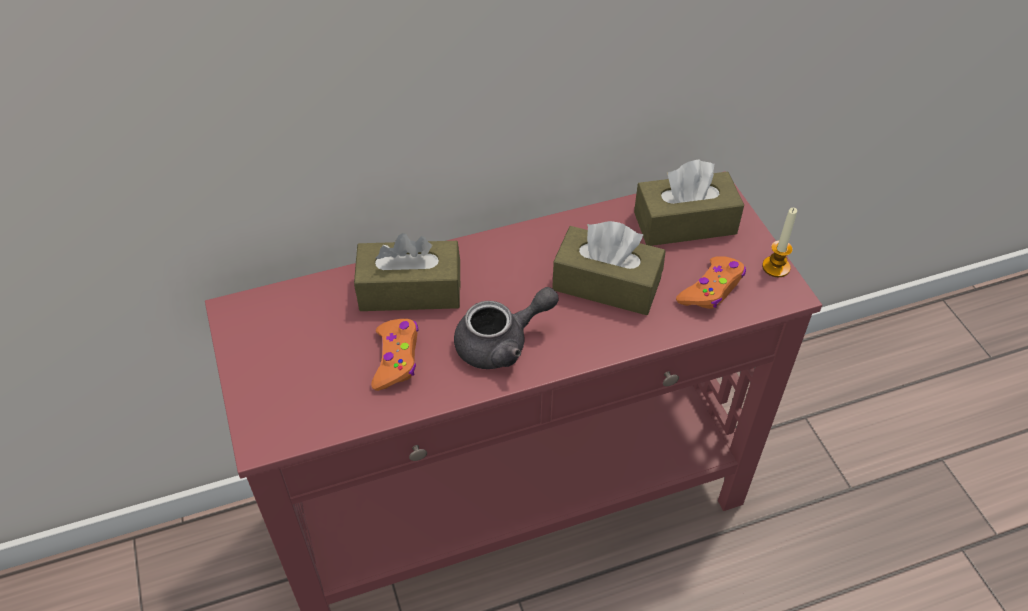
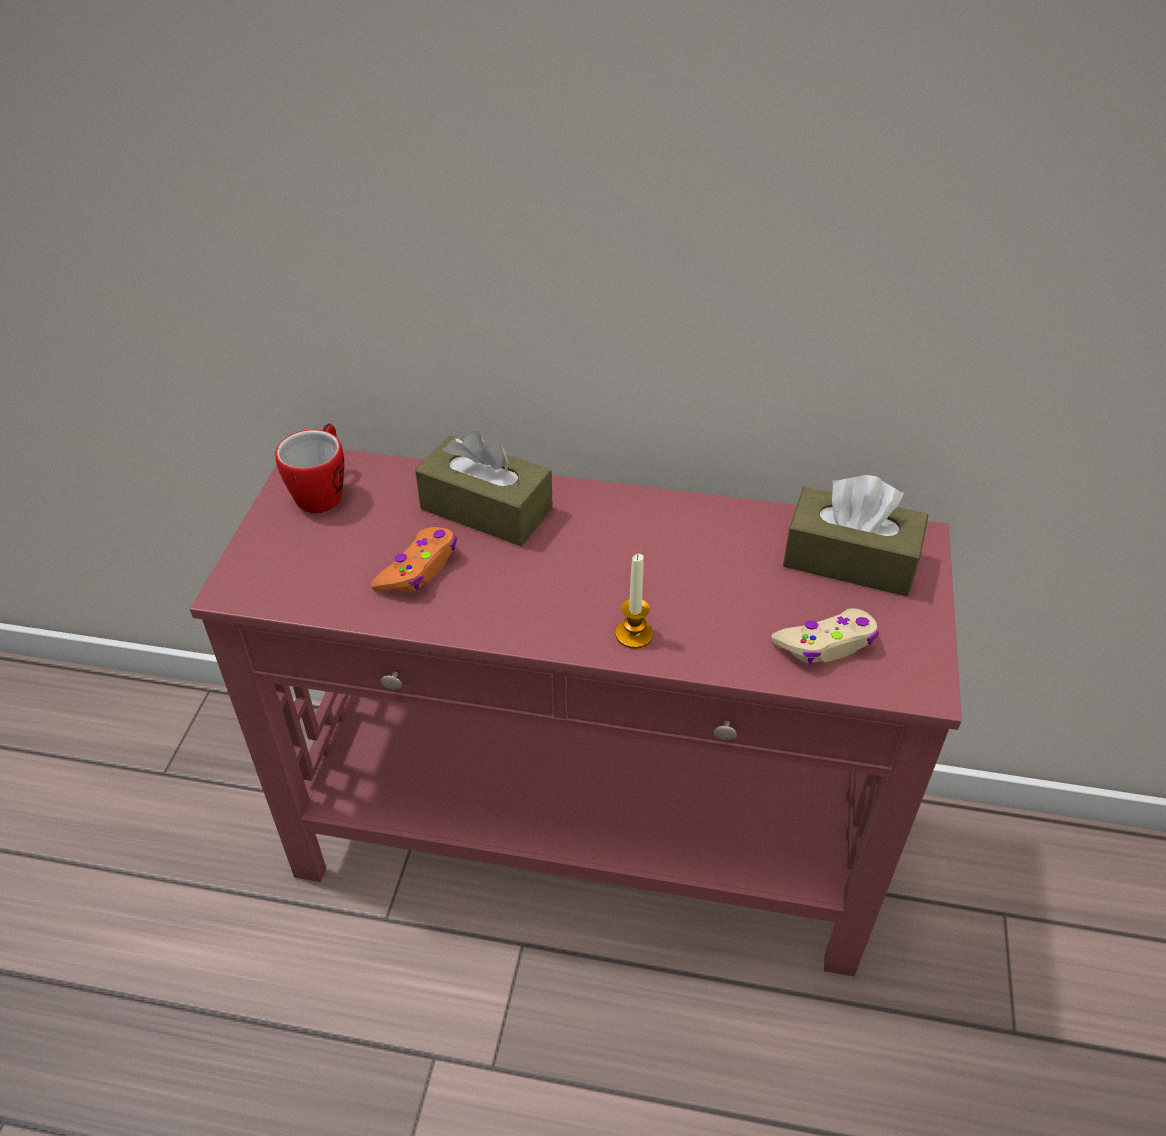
camera: 30 degrees right, 5 degrees down
grey teapot [454,287,559,369] -> none
brown tissue box [552,221,666,315] -> none
orange game controller [676,256,746,309] -> beige game controller [771,608,879,663]
candle [762,208,797,277] -> candle moved to [616,554,653,649]
none -> mug [275,424,344,513]

